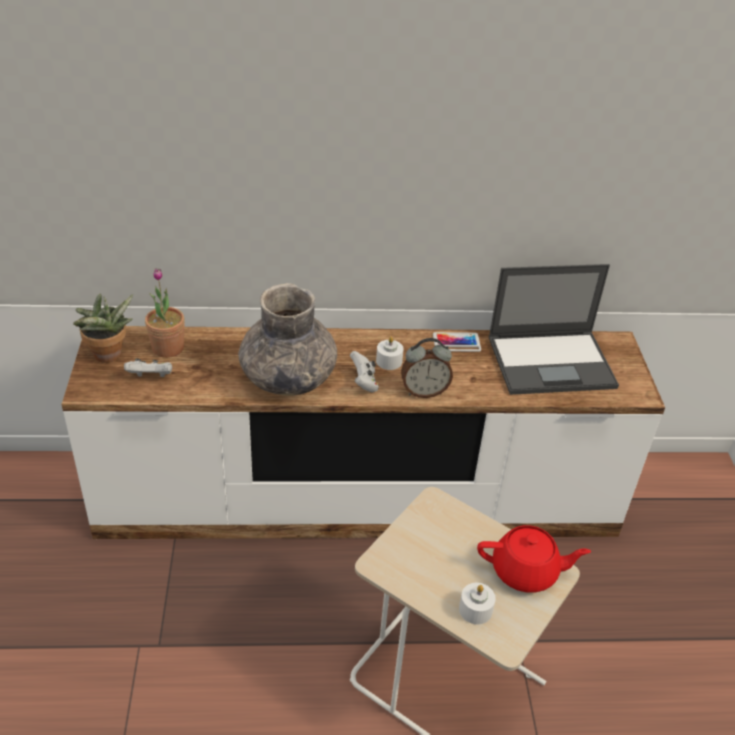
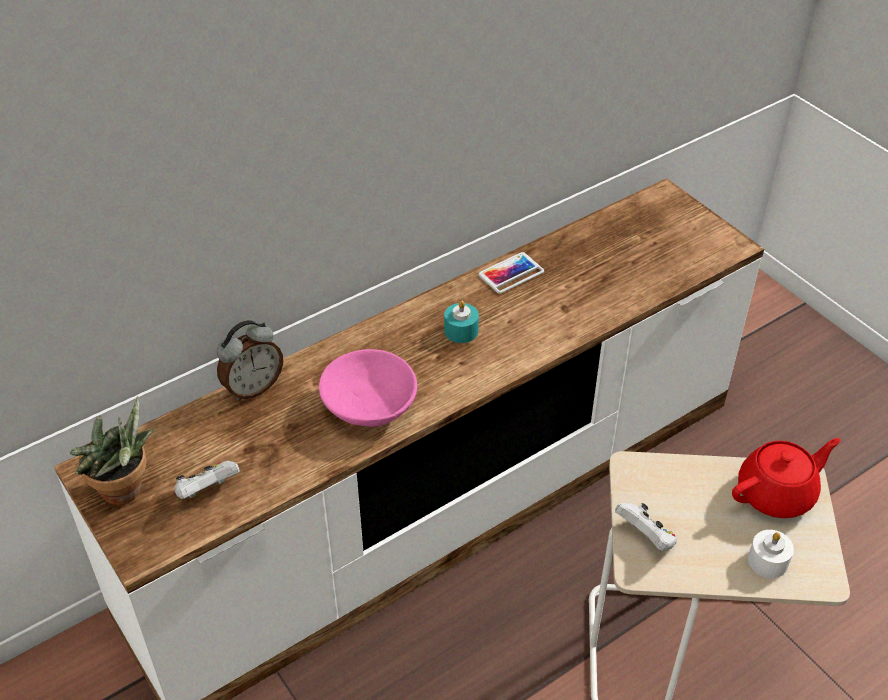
camera: 30 degrees left, 5 degrees up
potted plant [145,268,185,358] -> none
grey vase [238,283,337,396] -> pink bowl [319,349,417,427]
white game controller [350,351,379,392] -> white game controller moved to [615,503,677,551]
white candle [376,336,404,370] -> turquoise candle [444,301,479,343]
alarm clock [401,338,453,398] -> alarm clock moved to [217,320,283,401]
laptop [488,264,619,395] -> none

